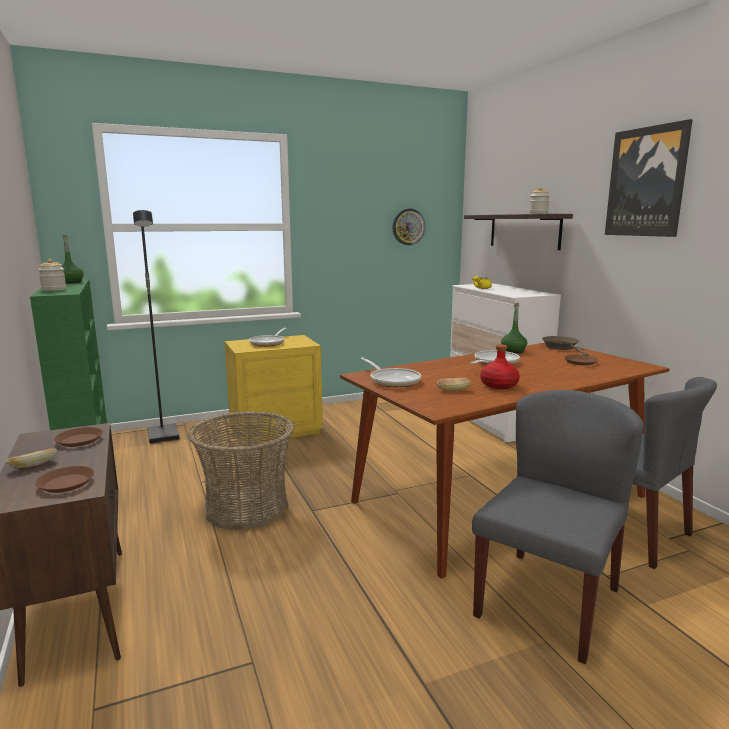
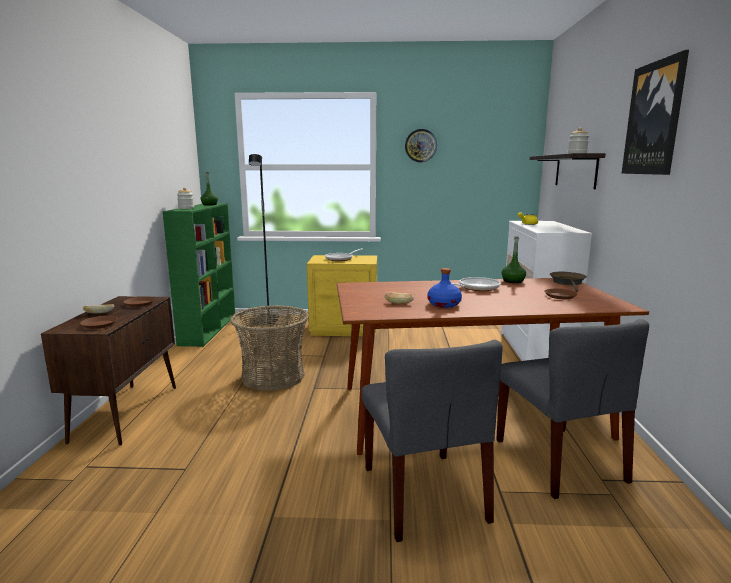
camera: 25 degrees right, 0 degrees up
frying pan [360,357,421,387] -> none
wall clock [392,209,425,245] -> wall clock moved to [405,129,437,162]
grey chair [472,390,643,664] -> grey chair turned 105 degrees clockwise [362,340,503,542]
red bottle [480,344,520,389] -> blue bottle [428,268,462,308]

